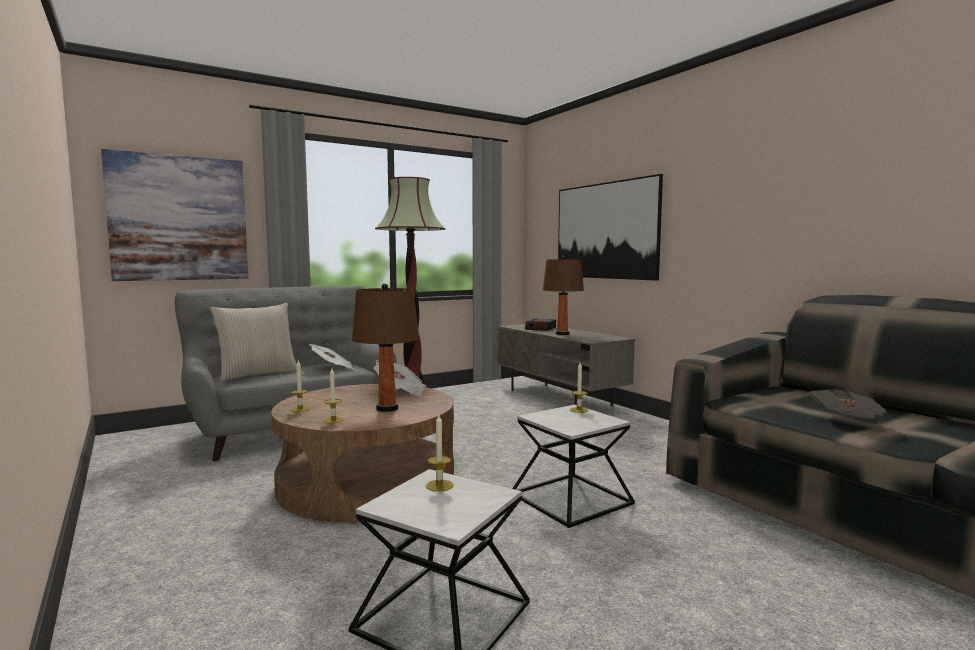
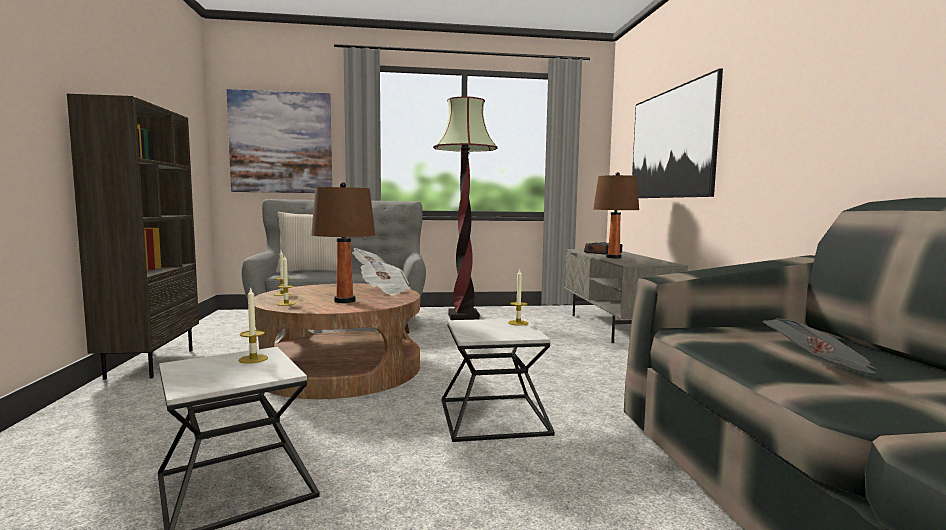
camera: 25 degrees right, 0 degrees up
none -> brown bookcase [67,94,199,380]

